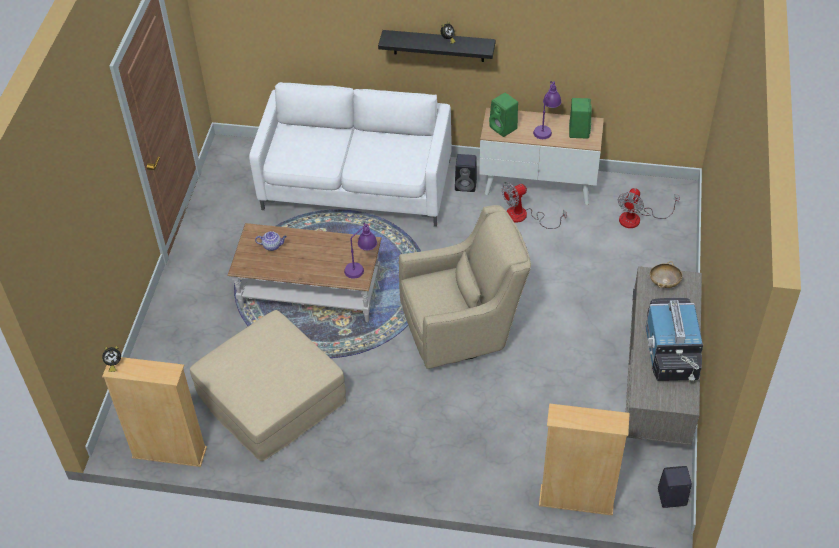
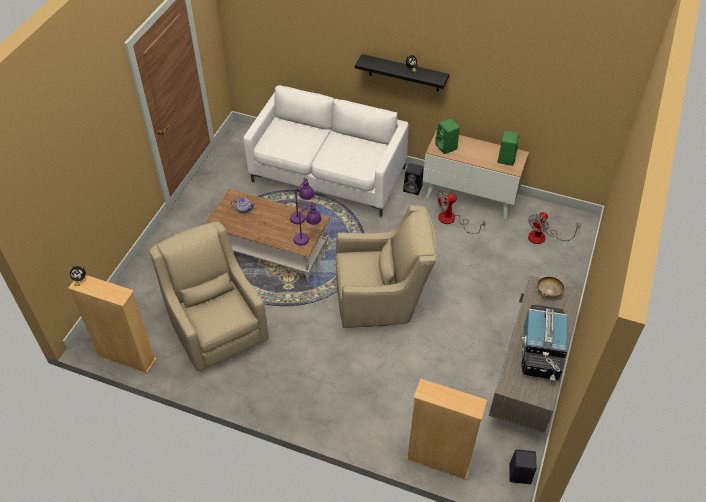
camera: 10 degrees right, 0 degrees up
beige ottoman [190,310,346,461] -> beige armchair [150,222,269,372]
purple table lamp [533,81,561,139] -> purple table lamp moved to [290,178,314,224]

